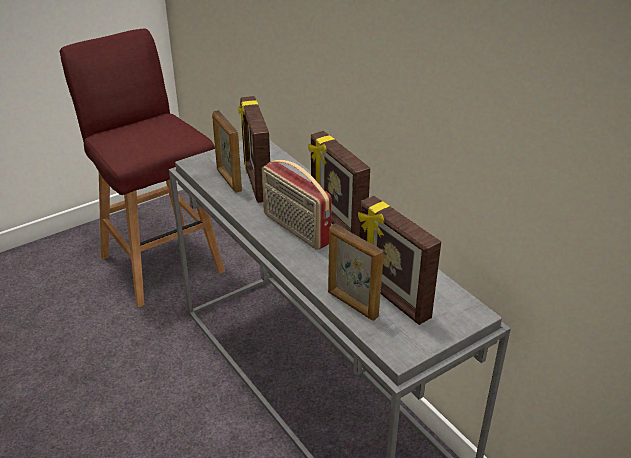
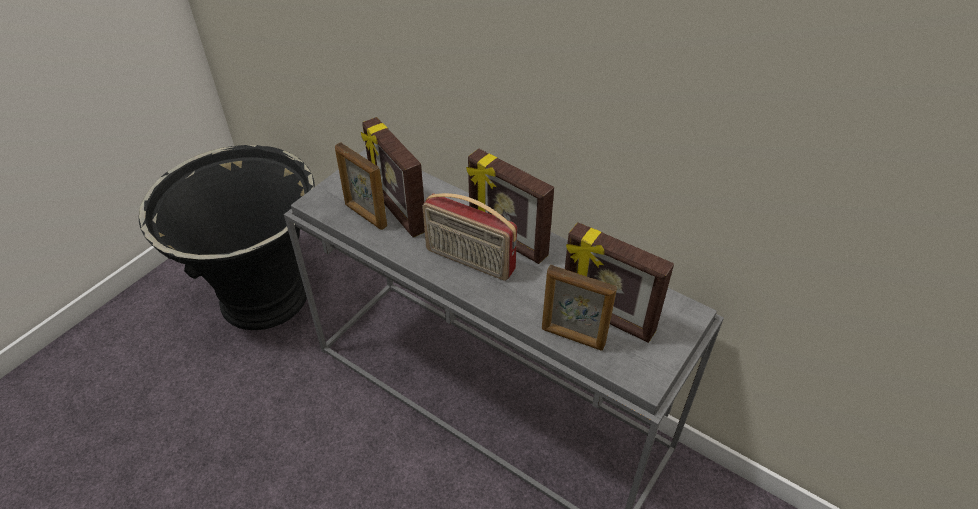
camera: 20 degrees left, 10 degrees up
red stool [60,29,225,307] -> black planter [139,145,315,330]

